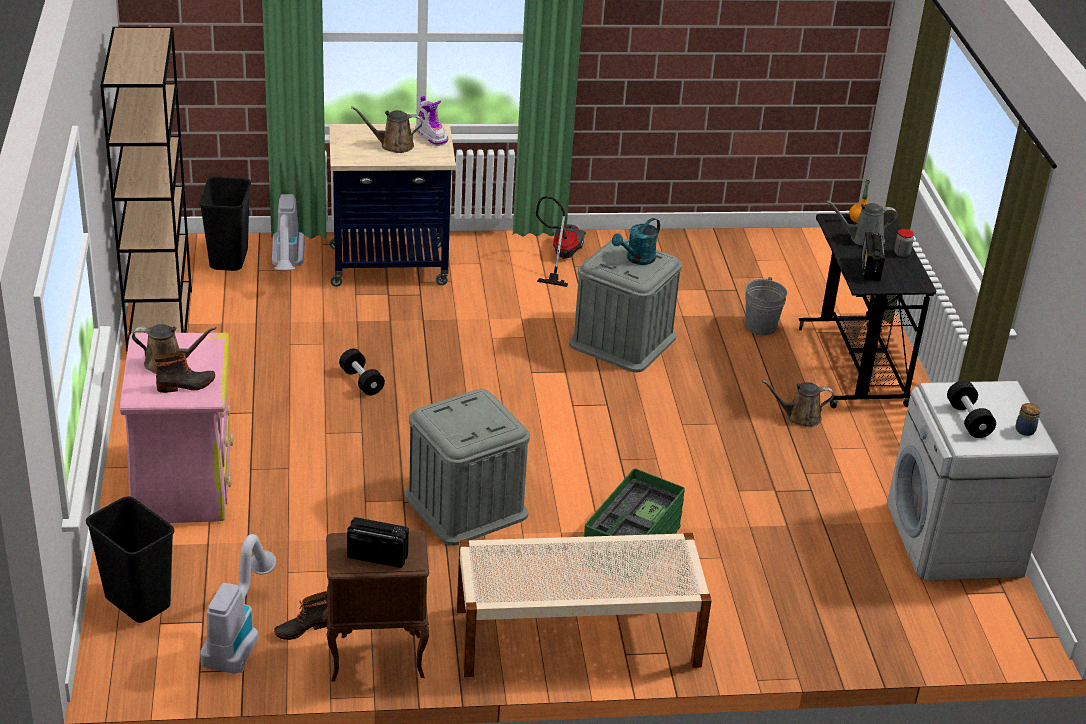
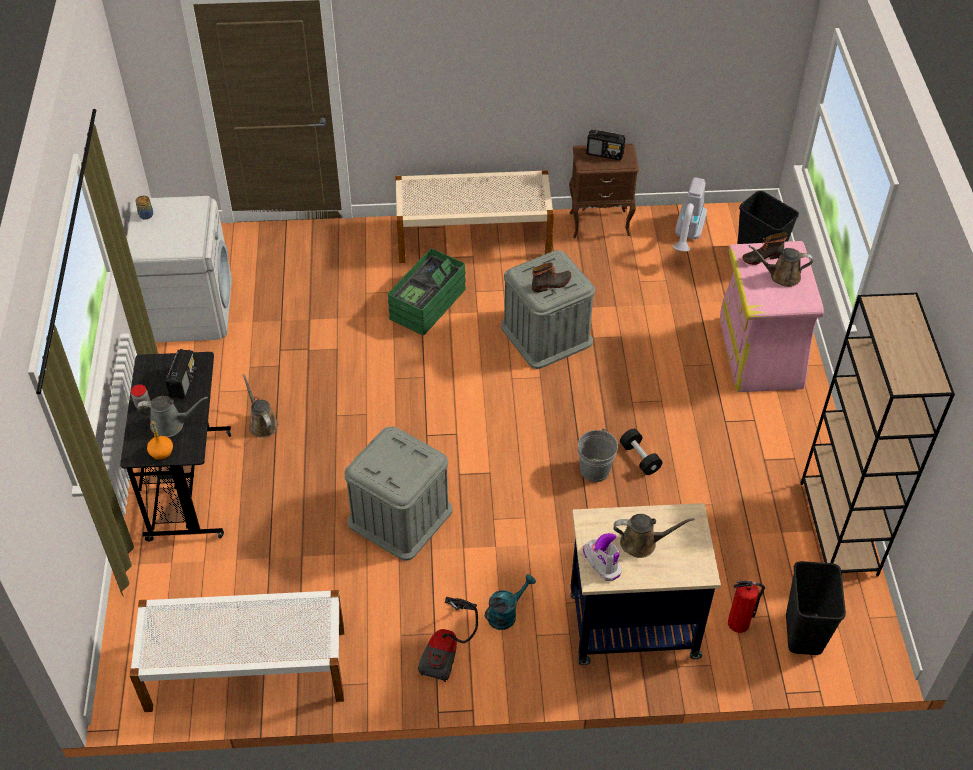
camera: 175 degrees left, 15 degrees up
vacuum cleaner [272,194,305,270] -> fire extinguisher [728,580,765,633]
boot [274,591,328,640] -> boot moved to [532,262,571,293]
turquoise watering can [612,218,660,265] -> turquoise watering can moved to [485,574,536,630]
grey bucket [745,277,787,335] -> grey bucket moved to [578,428,618,482]
brown watering can [761,380,834,427] -> brown watering can turned 120 degrees counterclockwise [243,374,278,438]
black dumbbell [947,381,996,438] -> none
none -> white bench [130,590,345,712]

